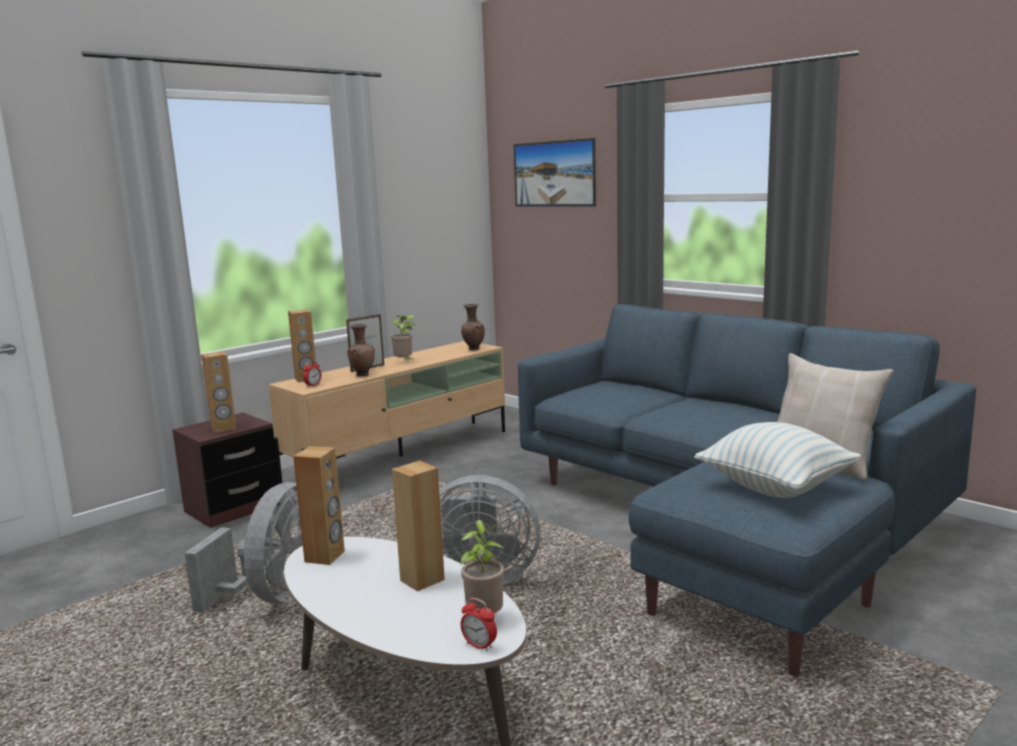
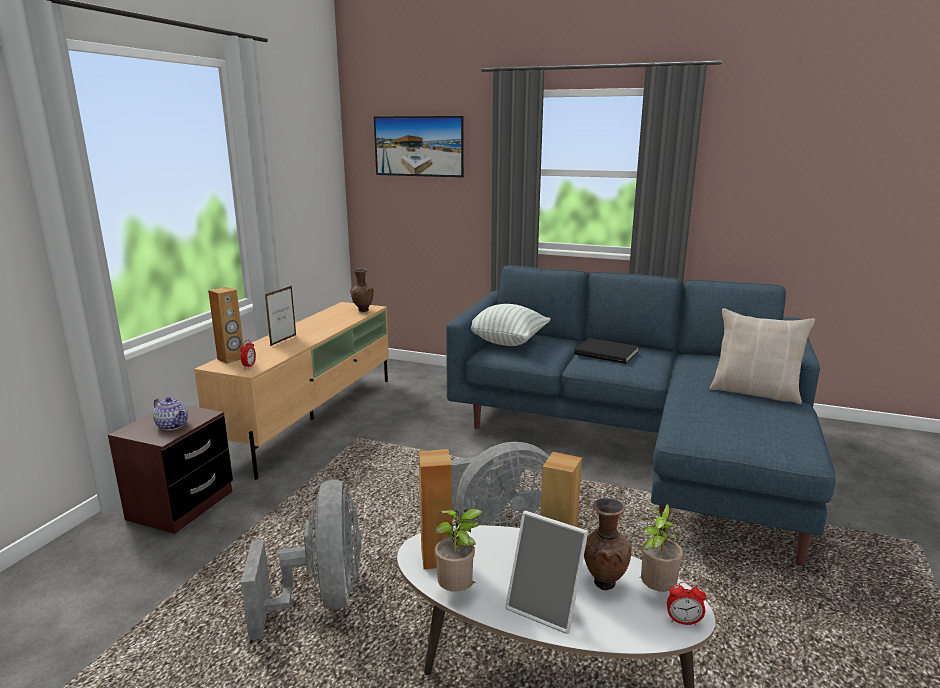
camera: 25 degrees left, 5 degrees up
brown speaker [201,351,236,433] -> teapot [153,397,188,430]
brown vase [347,324,375,376] -> brown vase moved to [584,498,631,590]
potted plant [391,315,416,361] -> potted plant moved to [435,509,483,592]
pillow [694,422,861,498] -> pillow moved to [471,304,551,346]
none -> picture frame [505,511,588,634]
none -> black book [574,338,639,364]

